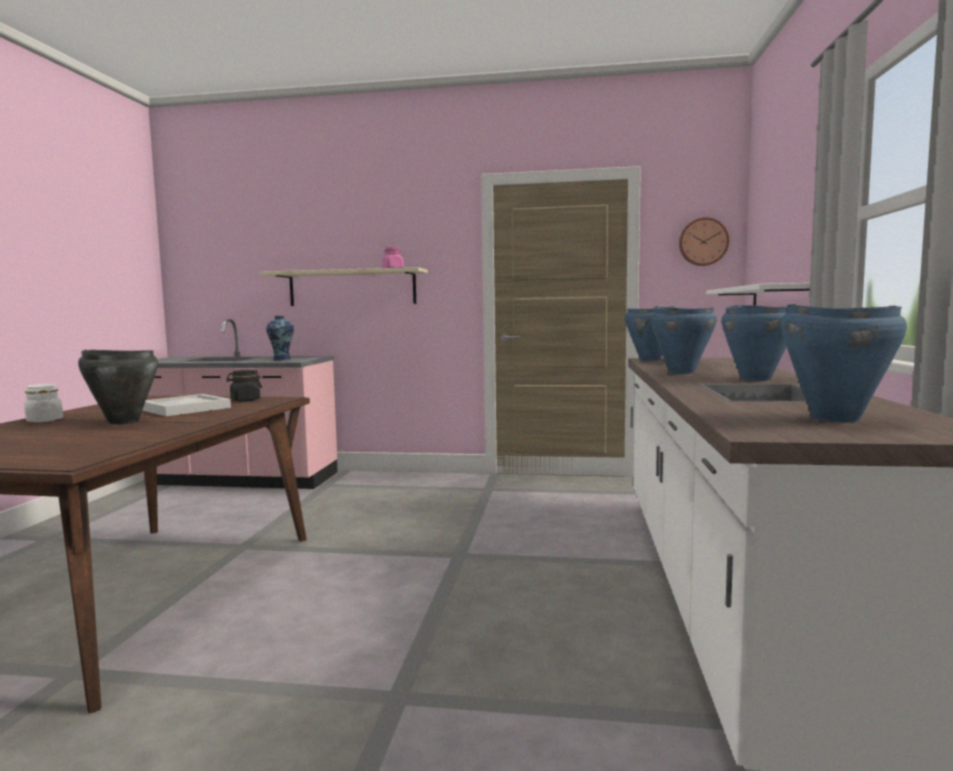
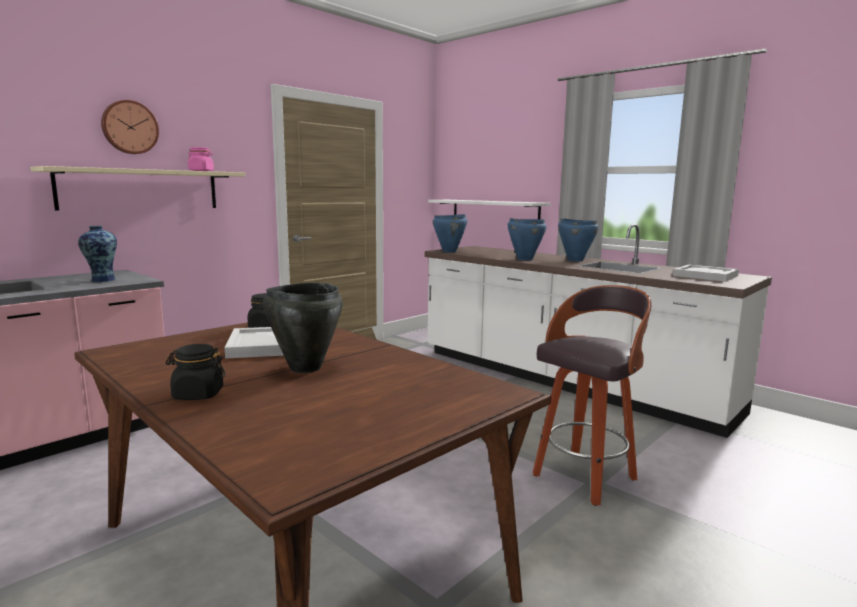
camera: 55 degrees left, 5 degrees up
white jar [24,384,63,422] -> black jar [166,344,226,400]
wall clock [679,217,729,266] -> wall clock moved to [101,100,159,154]
blue cooking pot [781,304,907,423] -> white tray [673,265,739,282]
none -> stool [533,285,652,506]

